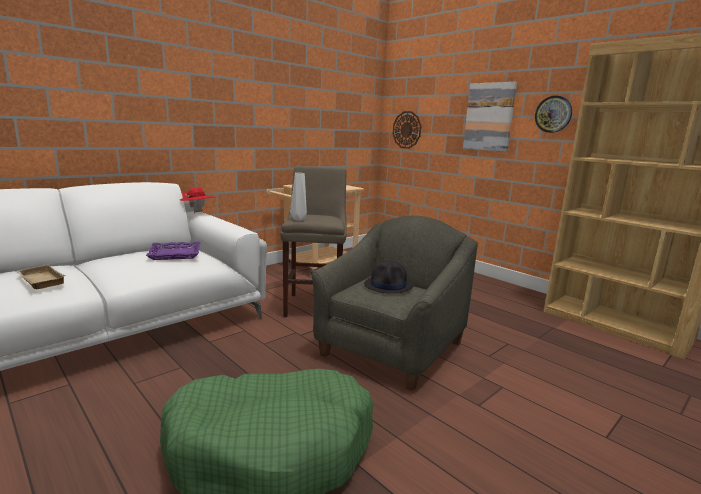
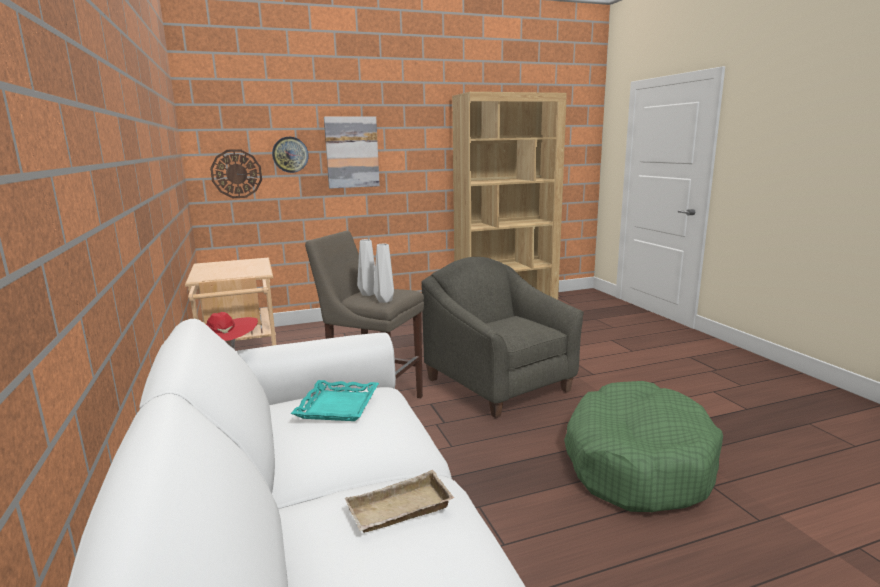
camera: 65 degrees left, 0 degrees up
purple tray [146,241,201,260] -> turquoise tray [291,380,379,421]
black hat [364,261,413,294] -> none
wall clock [535,96,572,133] -> wall clock moved to [272,137,309,173]
none -> white vase [357,239,375,296]

